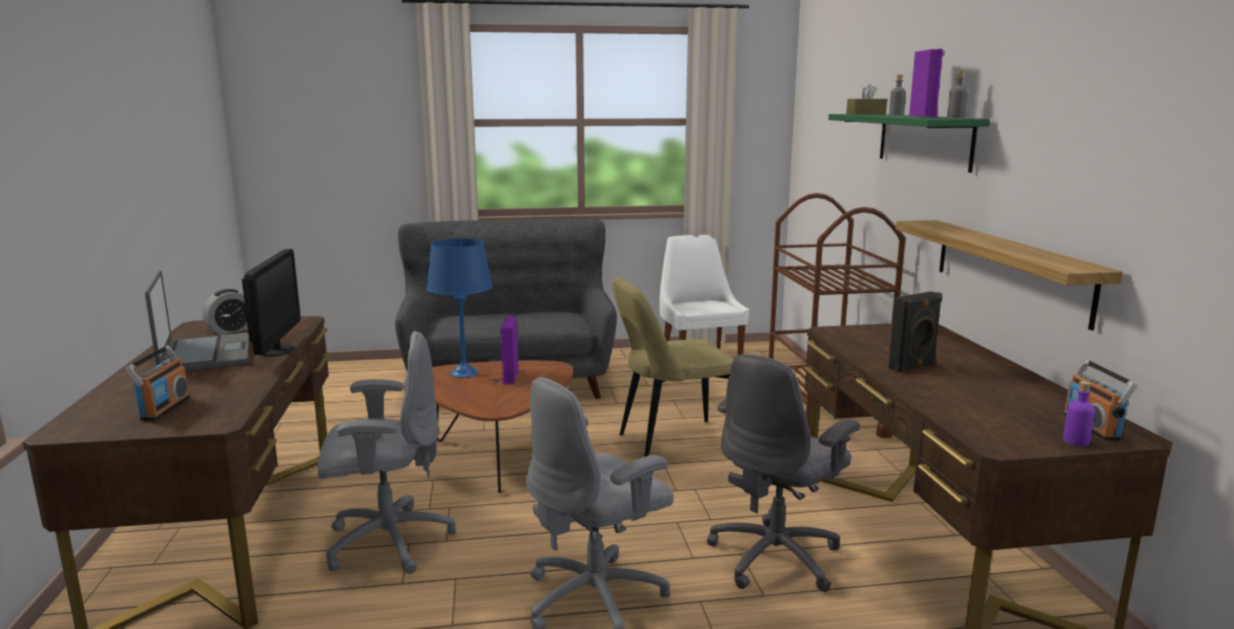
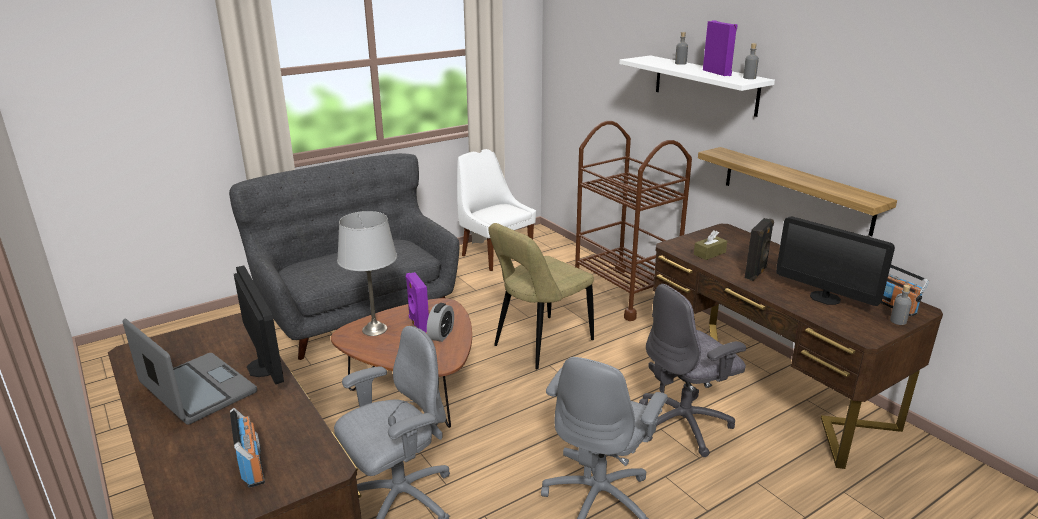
camera: 25 degrees left, 10 degrees up
alarm clock [203,289,248,335] -> alarm clock moved to [427,303,454,342]
blue table lamp [427,238,492,378] -> grey table lamp [337,211,397,336]
grey office chair [707,354,860,592] -> grey office chair turned 45 degrees clockwise [639,284,746,457]
green shelf [828,114,990,173] -> white shelf [619,55,775,117]
brown tissue box [846,84,887,115] -> brown tissue box moved to [694,230,727,260]
purple bottle [1063,381,1095,446] -> grey bottle [890,285,912,325]
none -> monitor [776,216,895,306]

